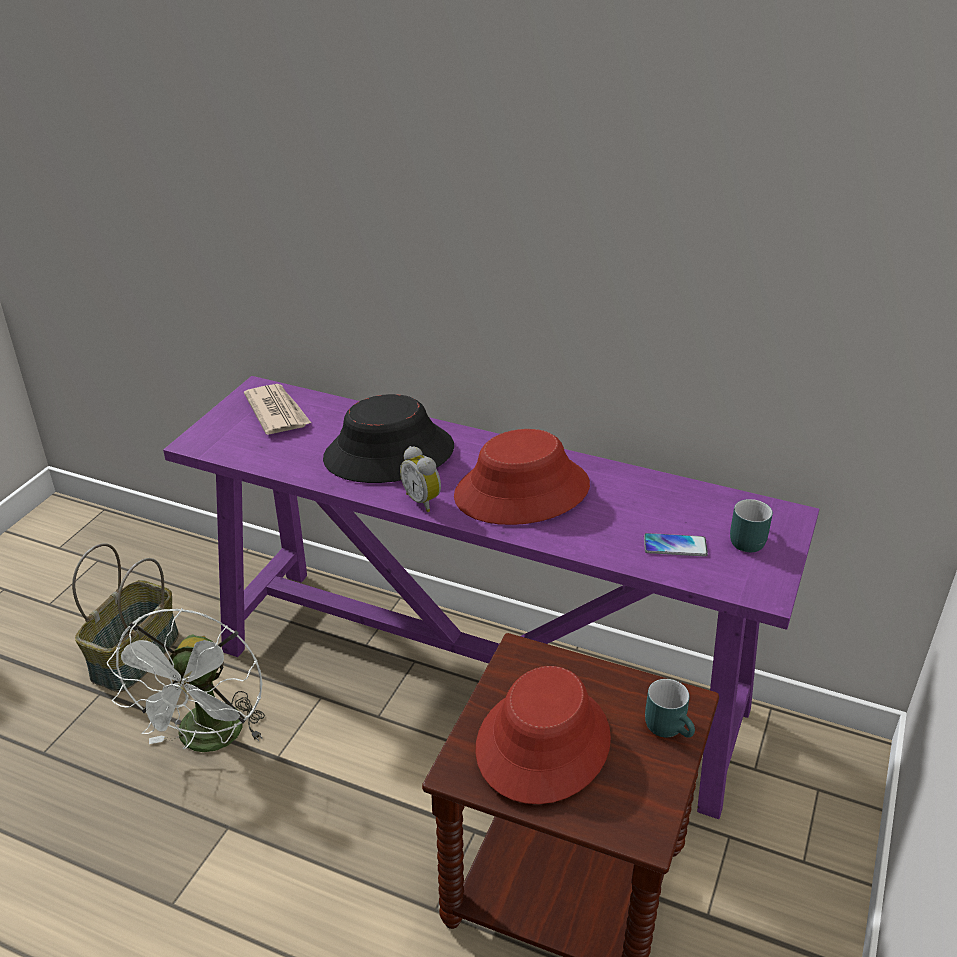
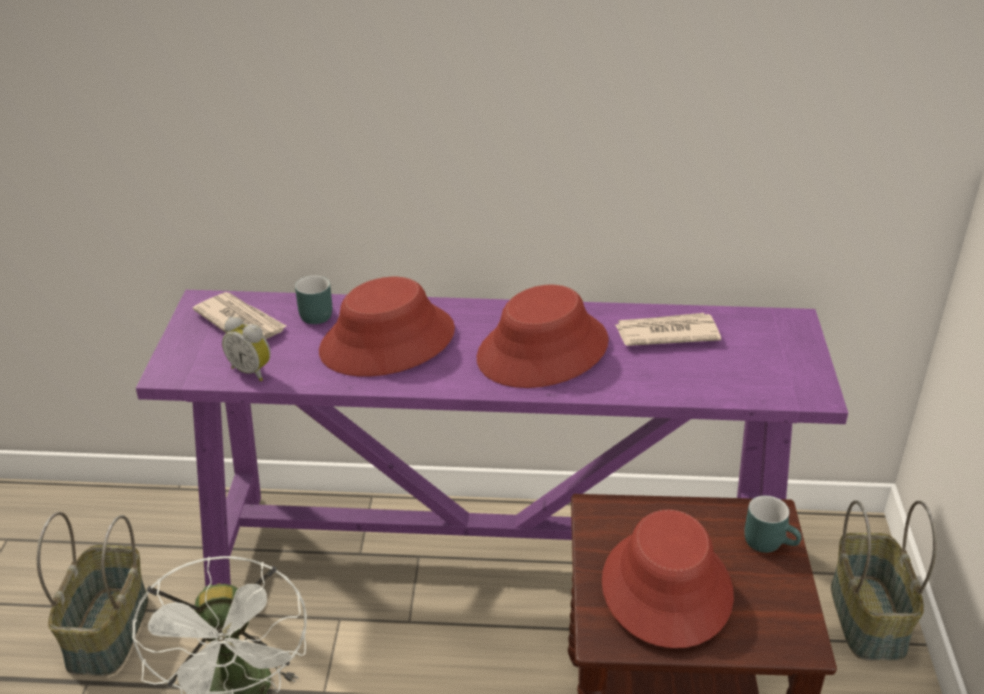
camera: 20 degrees left, 0 degrees up
black hat [323,394,454,483] -> red hat [319,277,455,376]
alarm clock [400,446,441,512] -> alarm clock moved to [222,317,271,381]
phone [644,533,708,557] -> none
turquoise mug [730,499,773,552] -> turquoise mug moved to [295,275,332,324]
none -> newspaper [615,313,721,346]
none -> basket [831,500,937,661]

